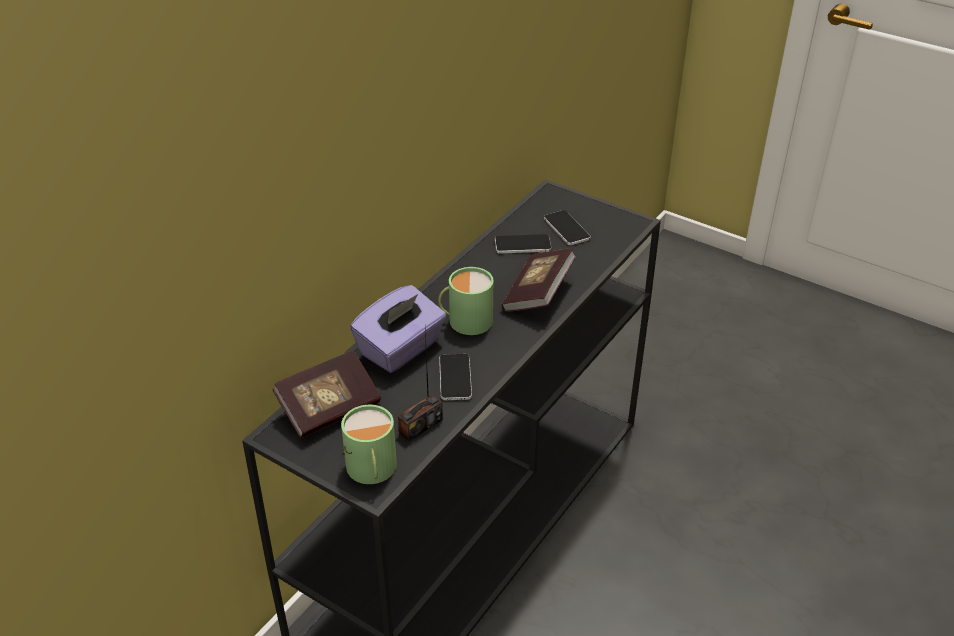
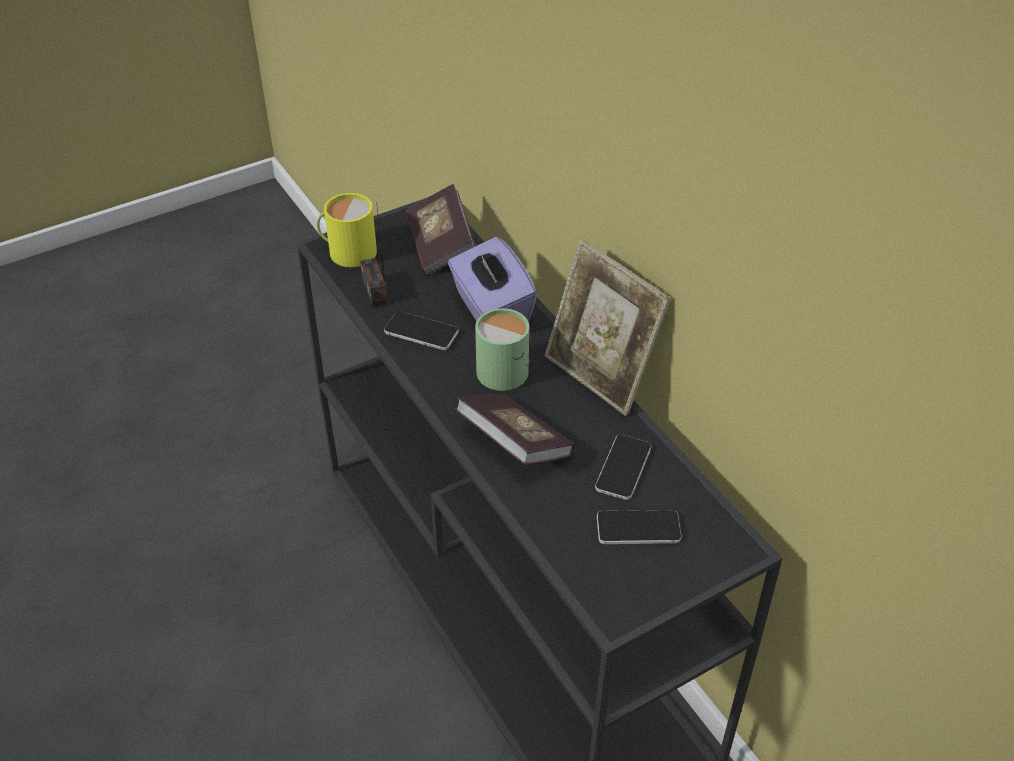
camera: 115 degrees right, 5 degrees up
green mug [341,405,397,484] -> yellow mug [317,193,377,267]
none -> picture frame [545,240,670,416]

